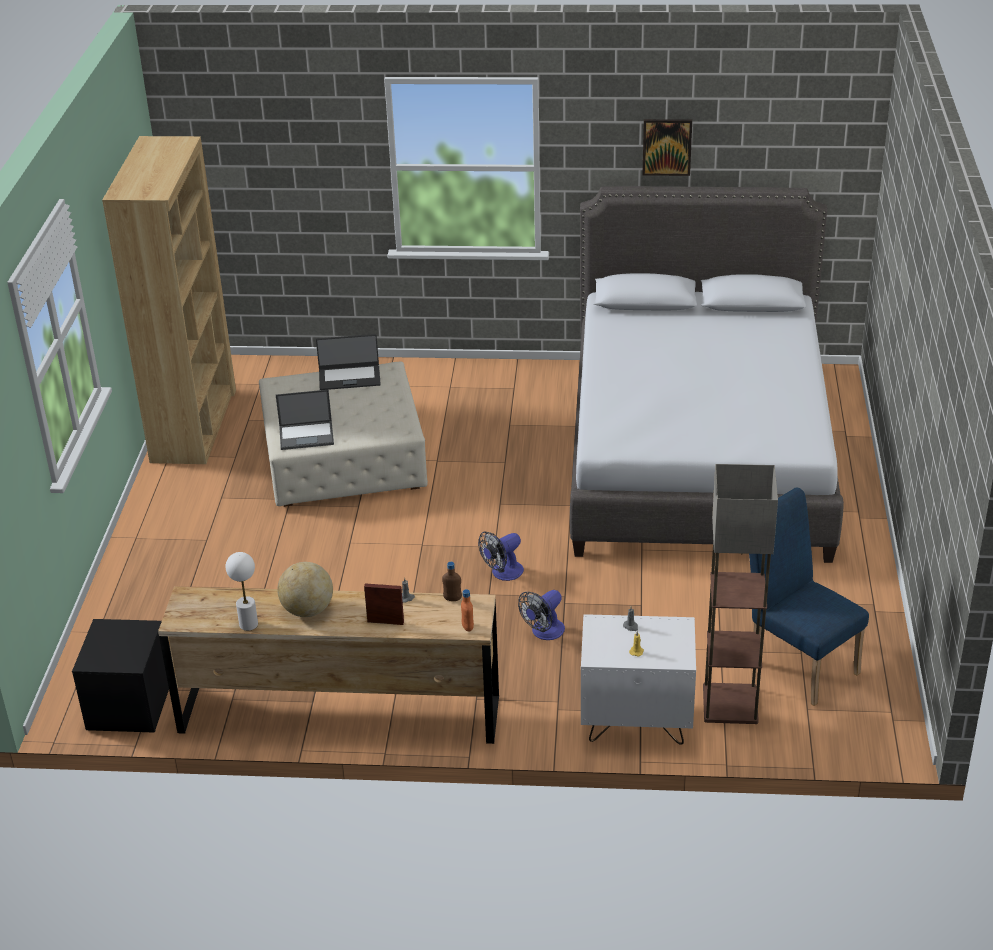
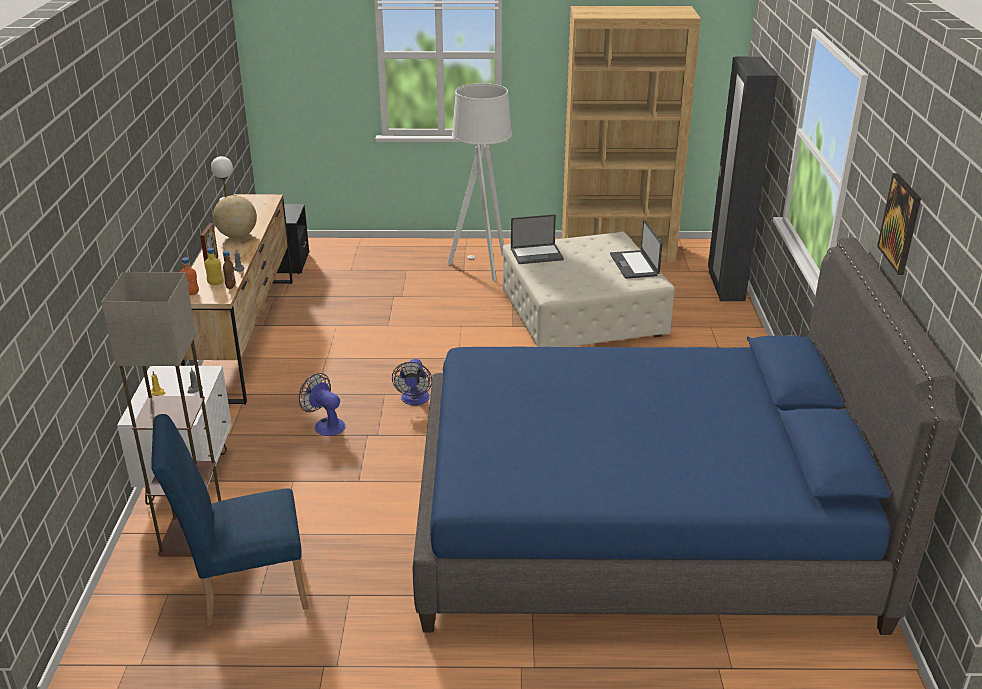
camera: 85 degrees right, 5 degrees down
laptop [276,390,334,450] -> laptop turned 90 degrees counterclockwise [511,214,564,264]
fan [478,532,524,581] -> fan turned 135 degrees counterclockwise [392,359,432,405]
grey bed [570,186,844,563] -> blue bed [413,238,962,635]
blue chair [749,487,869,706] -> blue chair turned 150 degrees counterclockwise [151,414,308,627]
none -> yellow bottle [204,248,223,285]
none -> white floor lamp [448,83,512,281]
none -> black wardrobe [708,57,778,301]

